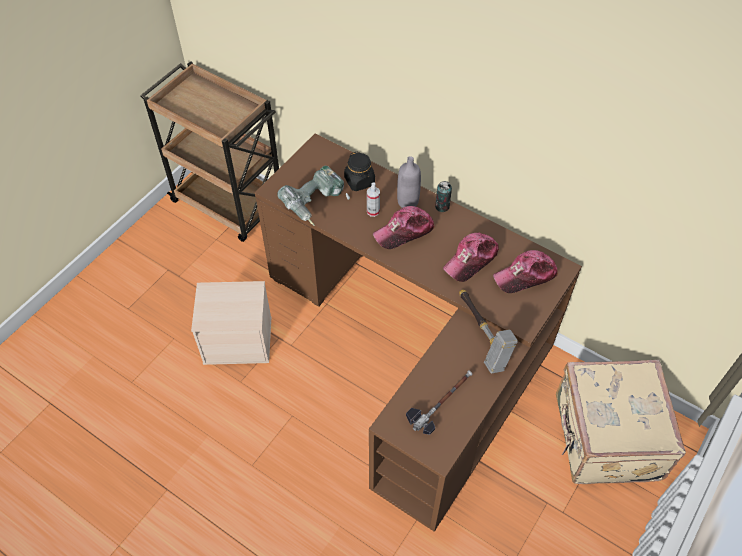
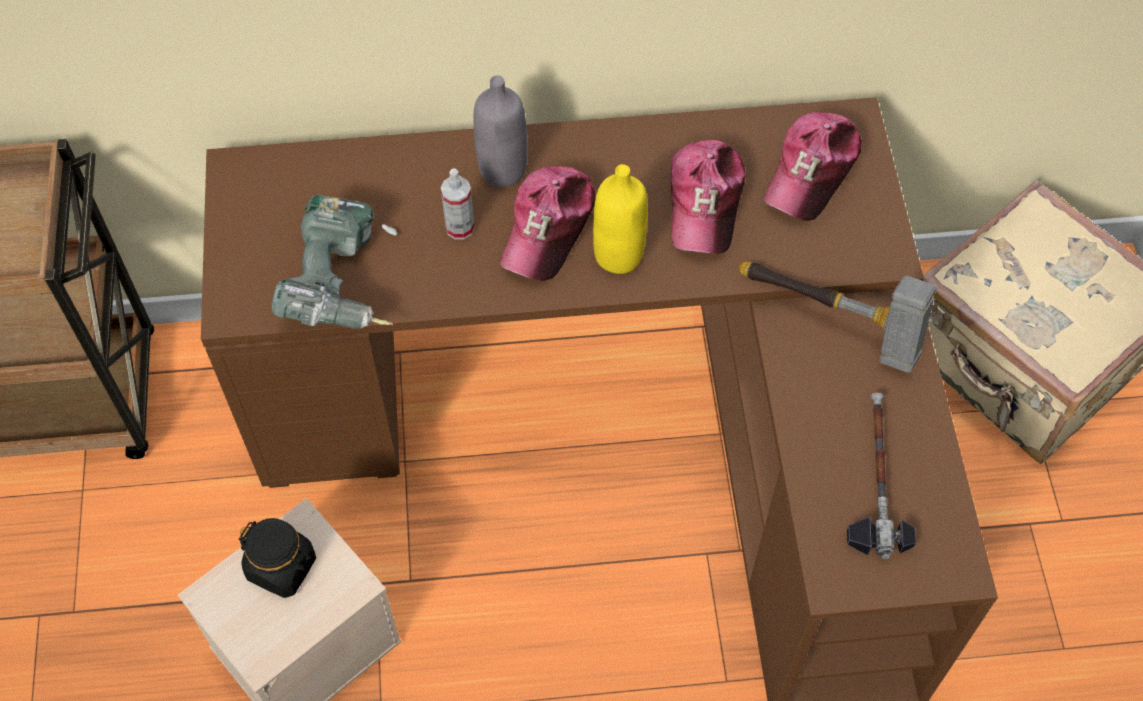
camera: 40 degrees left, 5 degrees up
black jar [344,151,375,191] -> black jar moved to [239,518,316,598]
can [435,181,452,212] -> none
none -> yellow bottle [593,164,648,274]

